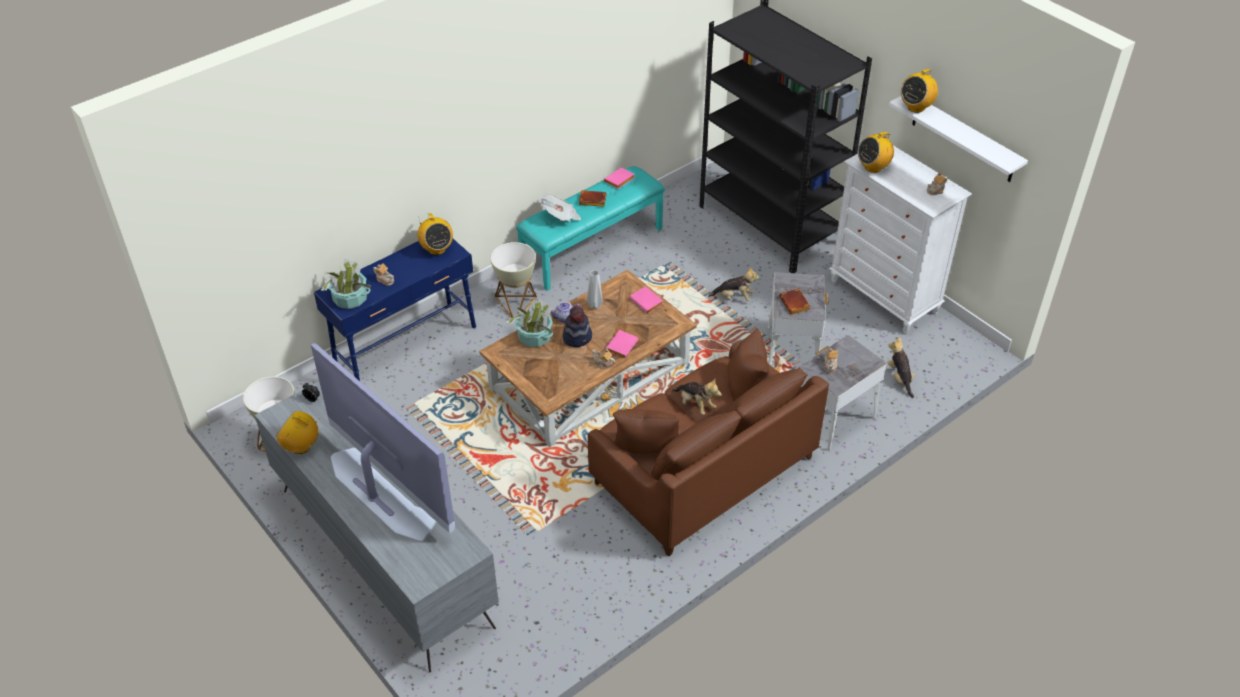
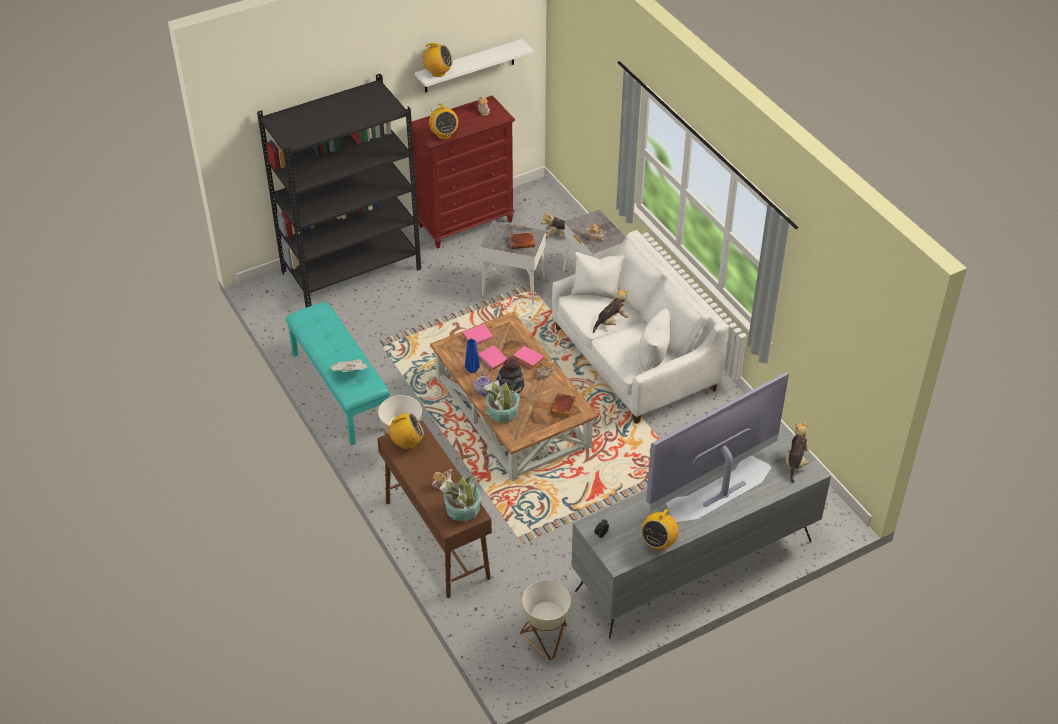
camera: 80 degrees left, 0 degrees up
blue console table [314,239,476,381] -> brown console table [377,420,492,598]
brown book [579,190,607,207] -> brown book moved to [550,393,576,417]
grey vase [587,270,603,309] -> blue vase [465,339,480,373]
brown sofa [588,329,829,556] -> white sofa [552,230,729,424]
pink book [604,168,635,189] -> pink book moved to [478,345,507,370]
plush toy [708,266,759,301] -> plush toy moved to [786,421,809,483]
white dresser [829,146,972,334] -> red dresser [412,95,515,249]
radio [901,68,938,113] -> radio turned 45 degrees counterclockwise [420,43,453,77]

